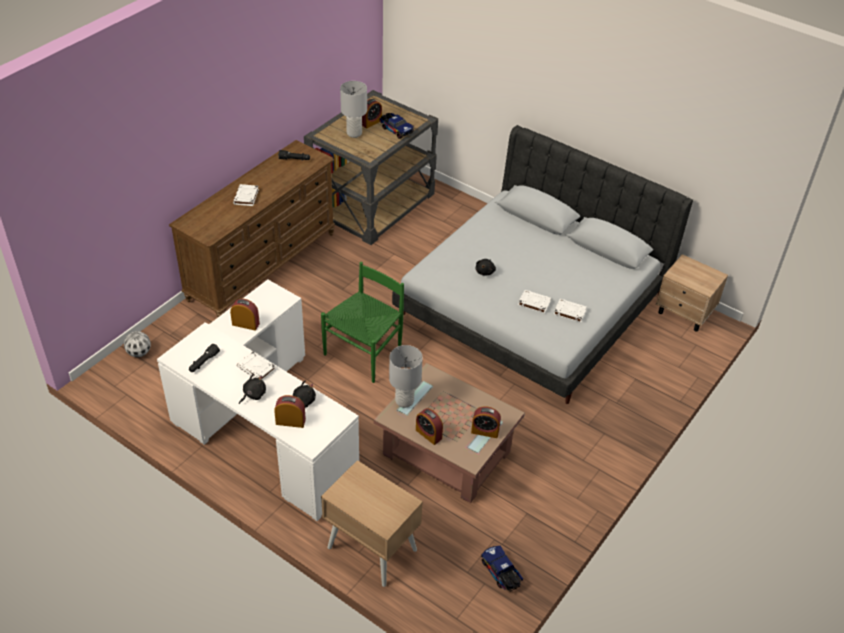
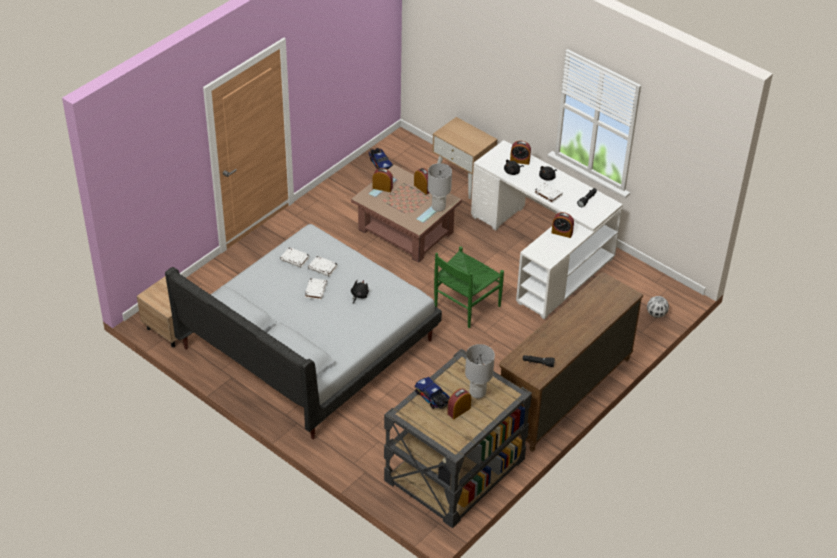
camera: 175 degrees left, 0 degrees up
white book [233,184,259,206] -> white book moved to [305,278,327,300]

